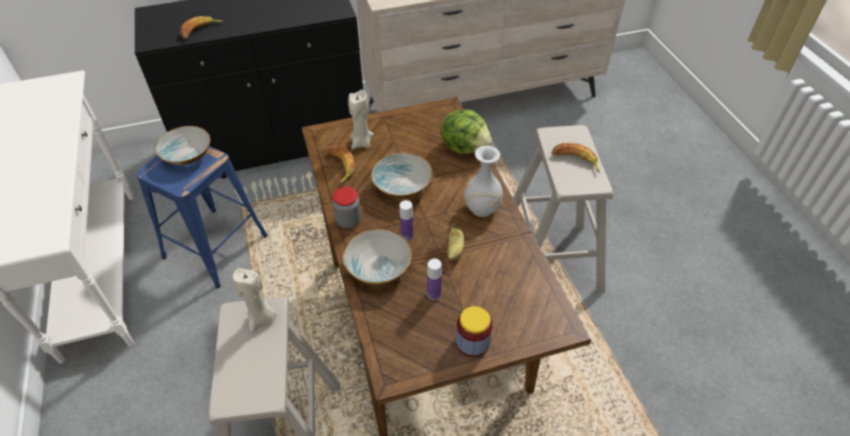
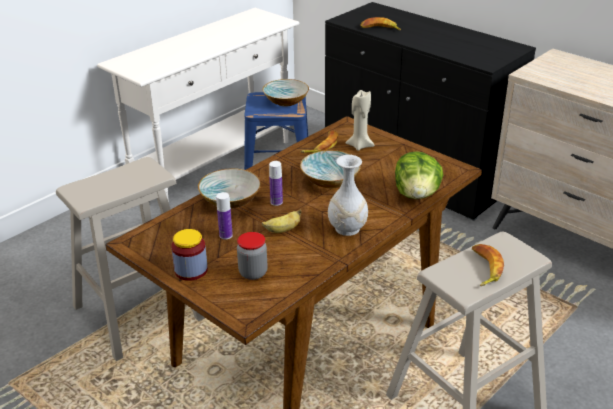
camera: 60 degrees right, 15 degrees down
beige candle [233,268,277,333] -> none
jar [333,187,361,228] -> jar moved to [237,232,268,280]

